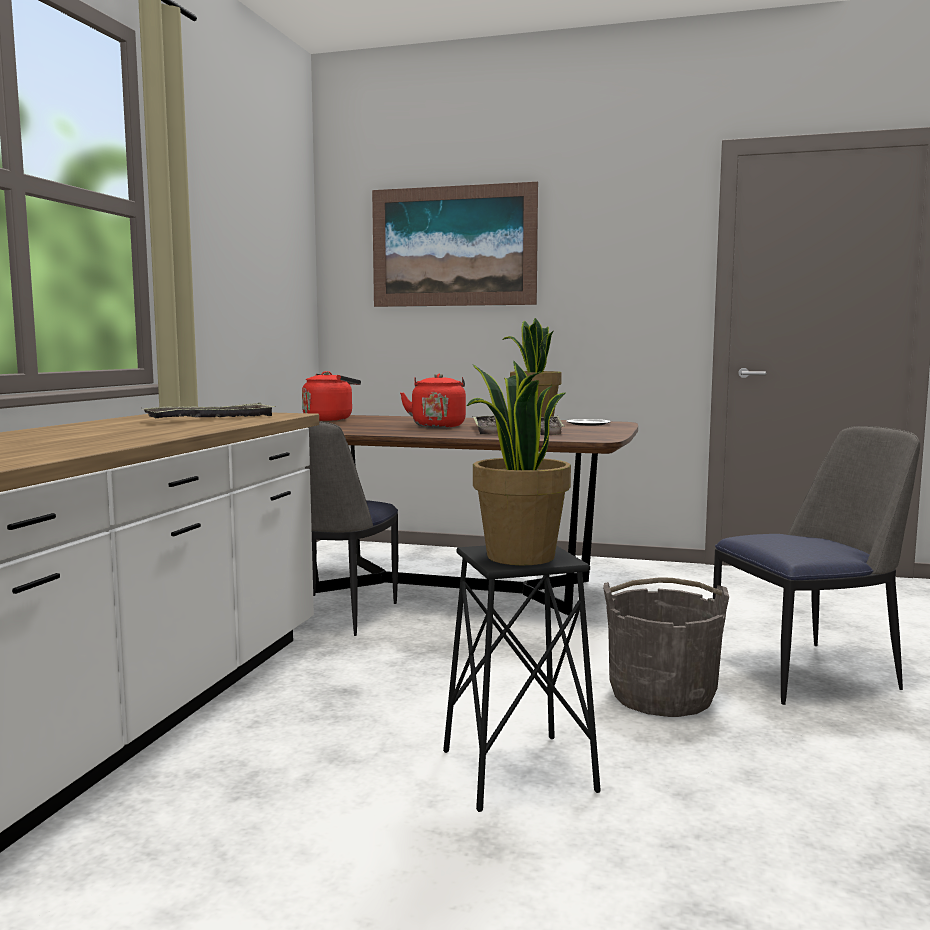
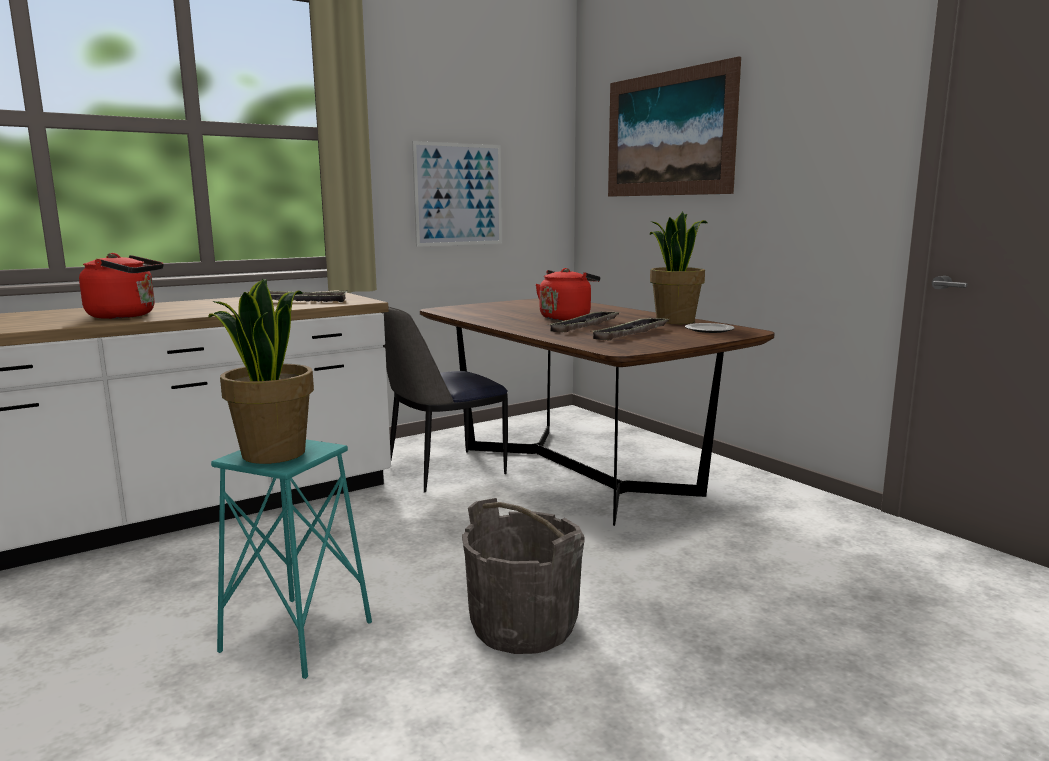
camera: 40 degrees right, 5 degrees up
red kettle [302,371,361,421] -> red kettle moved to [79,253,164,319]
black stool [443,545,601,812] -> turquoise stool [211,439,372,679]
chair [713,426,920,705] -> none
none -> picture [412,141,502,247]

